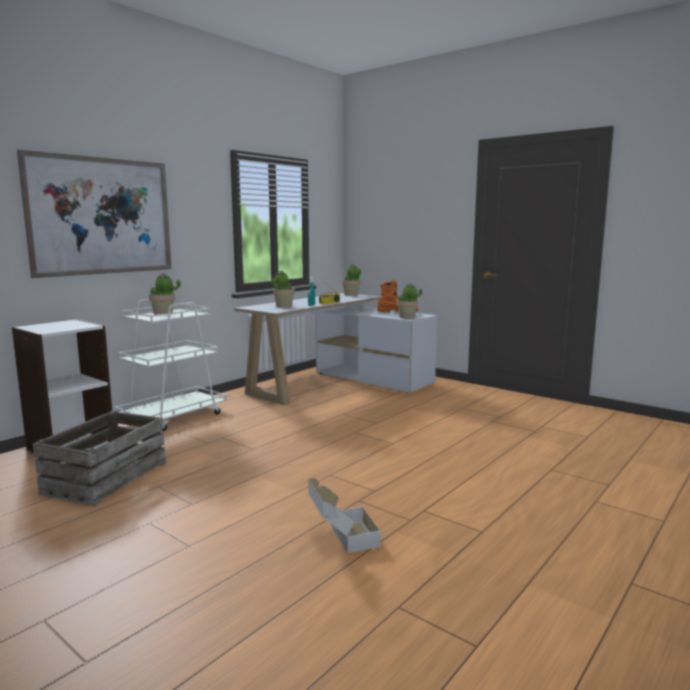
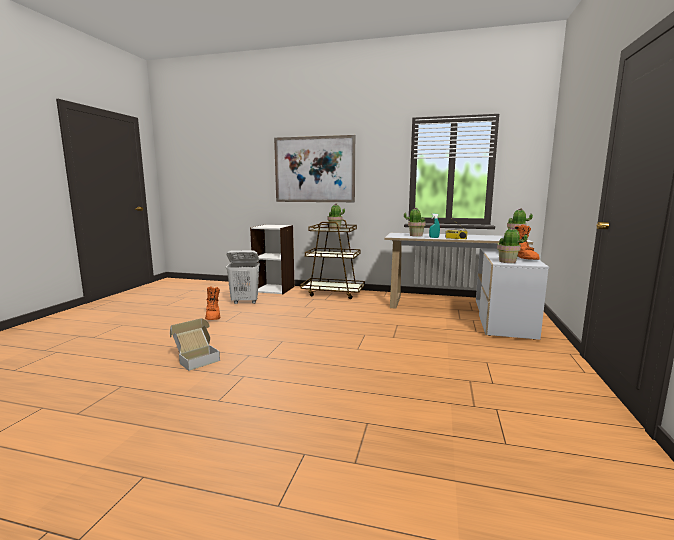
camera: 65 degrees right, 0 degrees up
crate [33,410,167,506] -> white laundry basket [226,250,260,304]
white cart [115,299,227,431] -> brown cart [300,219,365,299]
none -> orange boot [205,286,220,320]

